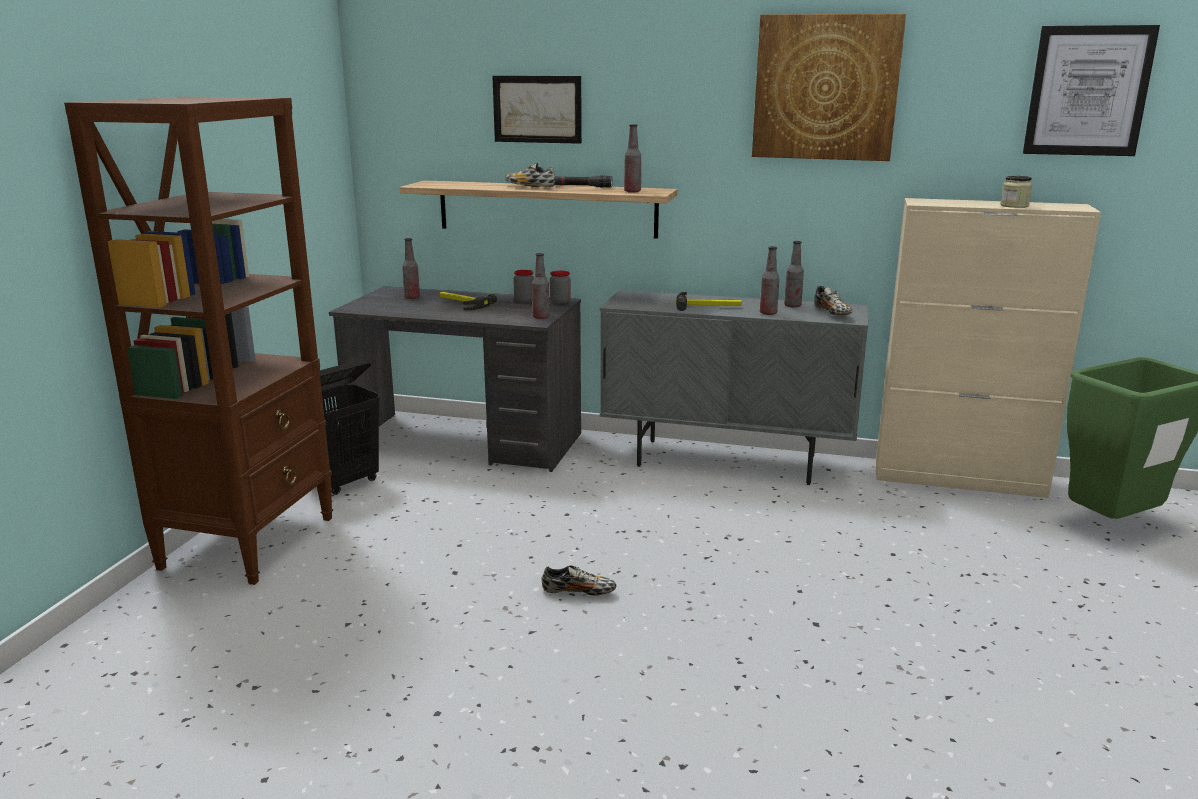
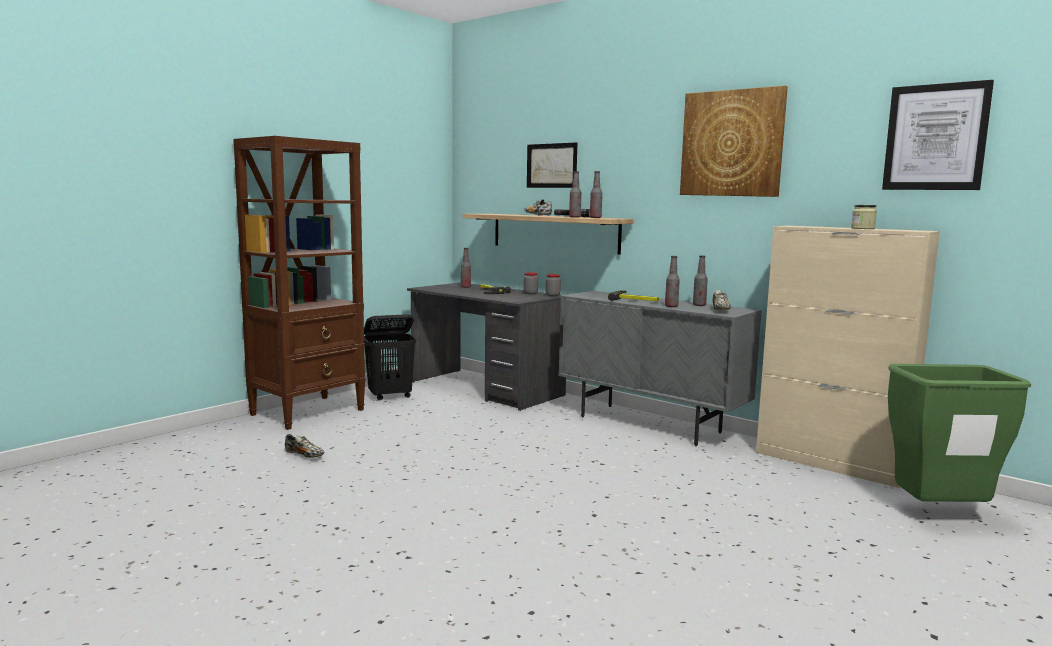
camera: 25 degrees right, 10 degrees down
bottle [532,253,549,319] -> bottle moved to [569,171,581,218]
shoe [541,566,616,596] -> shoe moved to [285,434,324,458]

